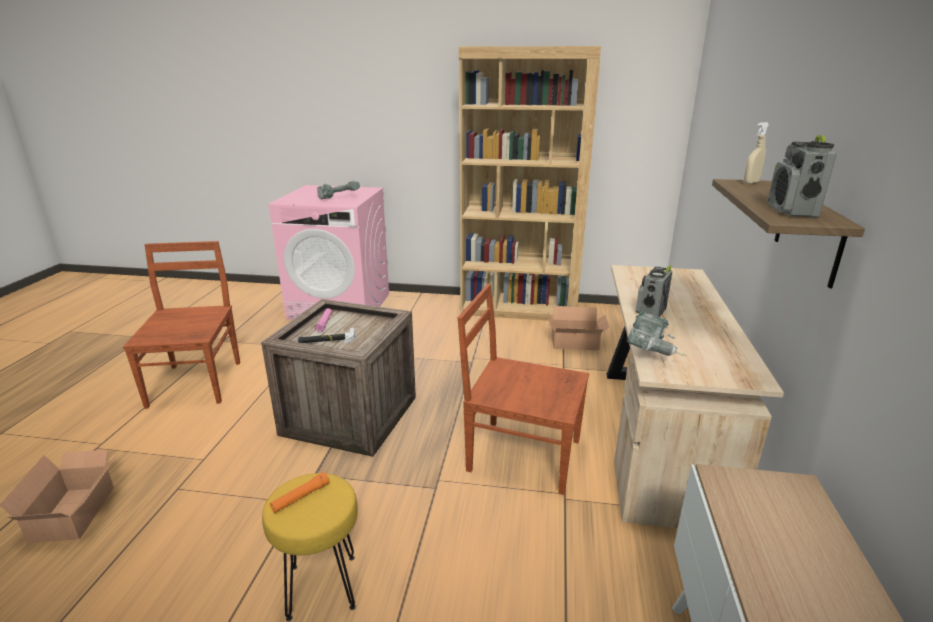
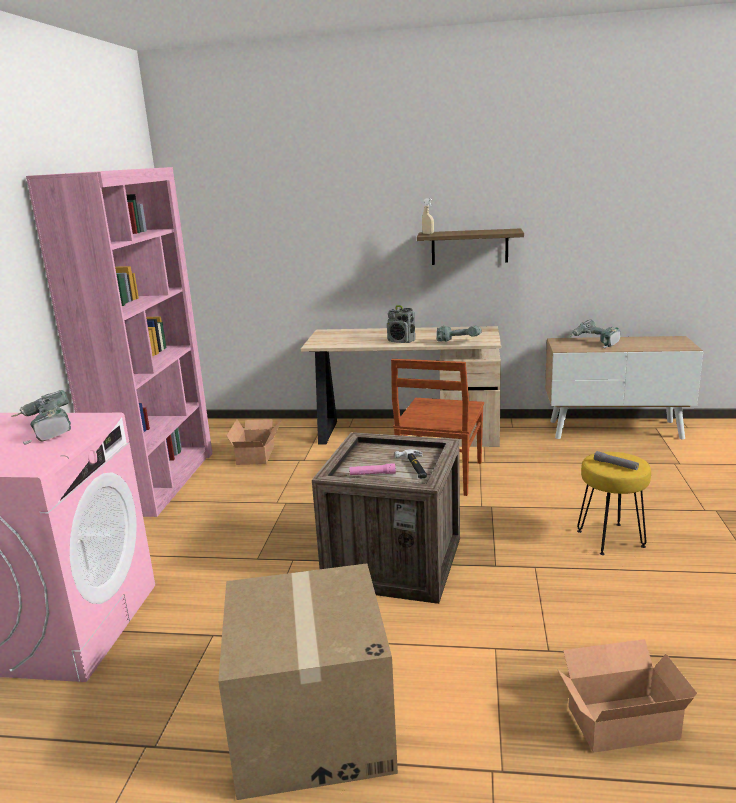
camera: 90 degrees left, 5 degrees down
brown chair [123,241,240,409] -> cardboard box [218,564,398,800]
orange flashlight [270,472,329,513] -> grey flashlight [594,451,639,470]
brown bookcase [459,46,601,321] -> pink bookcase [26,167,213,517]
radio [768,135,837,218] -> none
none -> power drill [571,320,620,348]

